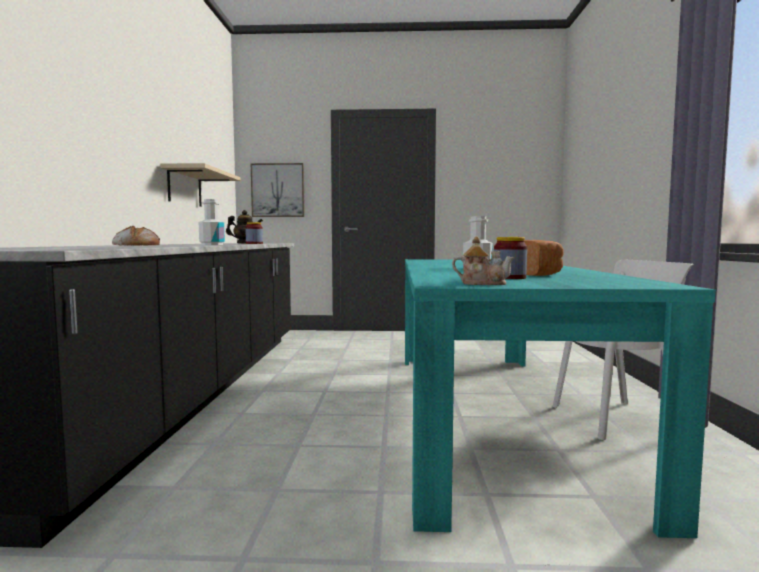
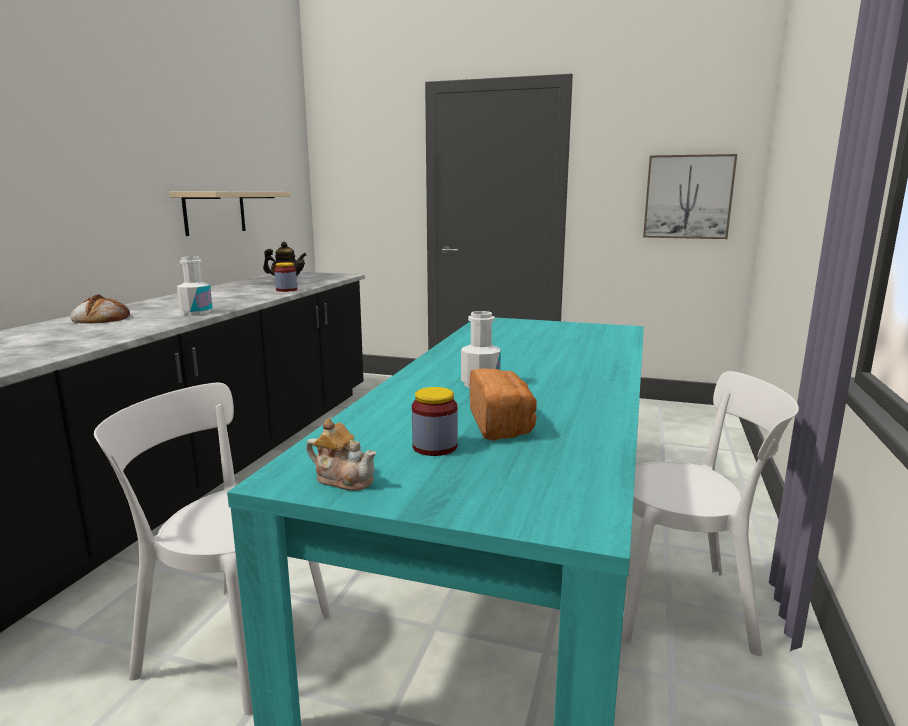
camera: 15 degrees right, 10 degrees up
picture [251,163,305,217] -> picture moved to [643,154,737,239]
none -> white chair [94,383,331,715]

